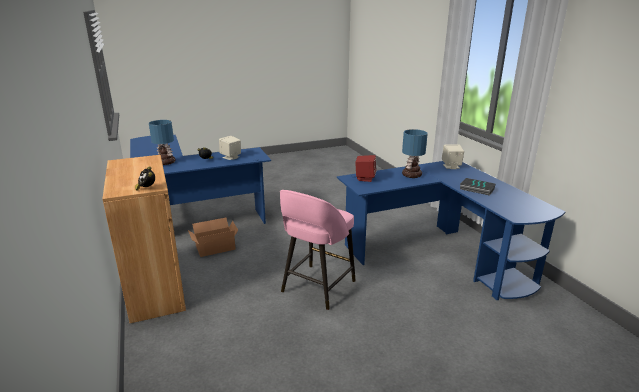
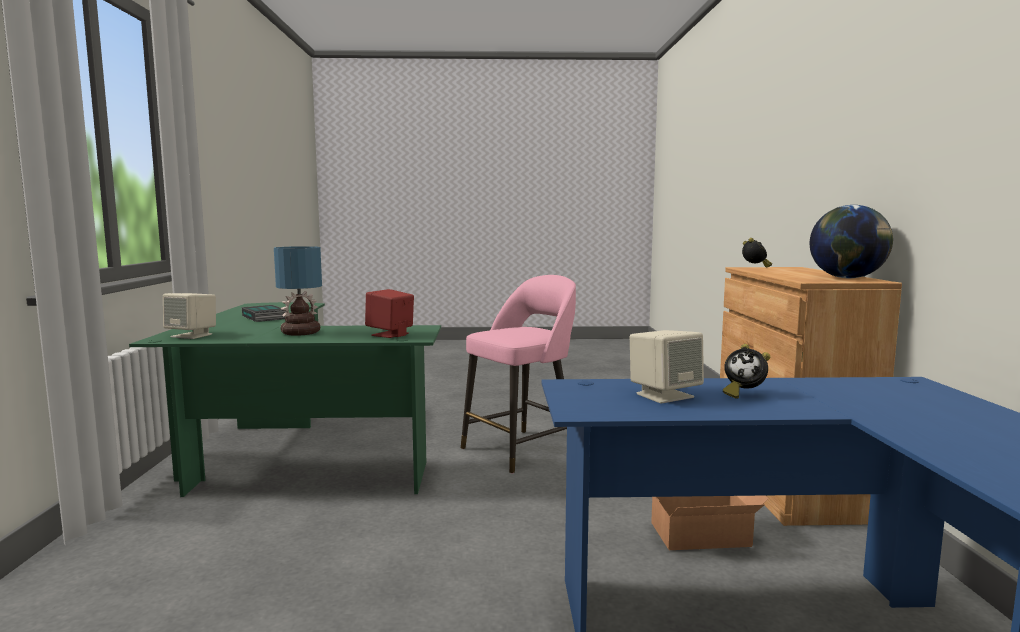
camera: 160 degrees left, 15 degrees down
table lamp [149,120,176,165] -> none
blue desk [337,161,565,300] -> green desk [129,302,441,497]
none -> globe [810,205,893,278]

